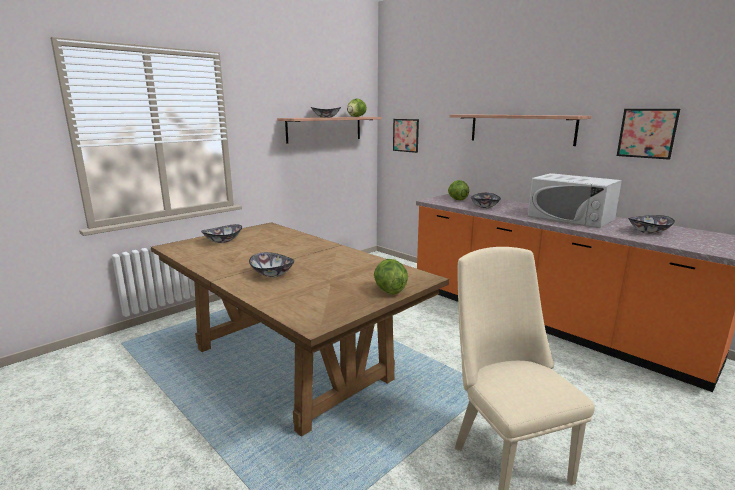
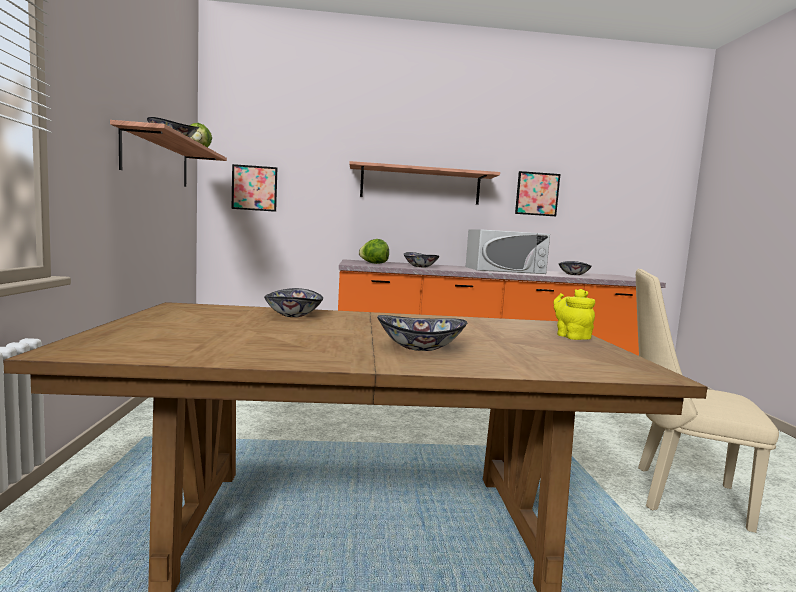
camera: 50 degrees left, 10 degrees down
bowl [201,224,242,243] -> bowl moved to [264,288,323,317]
lettuce [374,259,408,295] -> yellow teapot [553,289,595,340]

